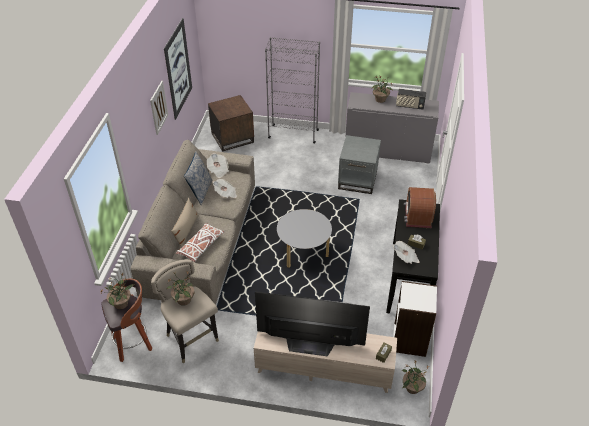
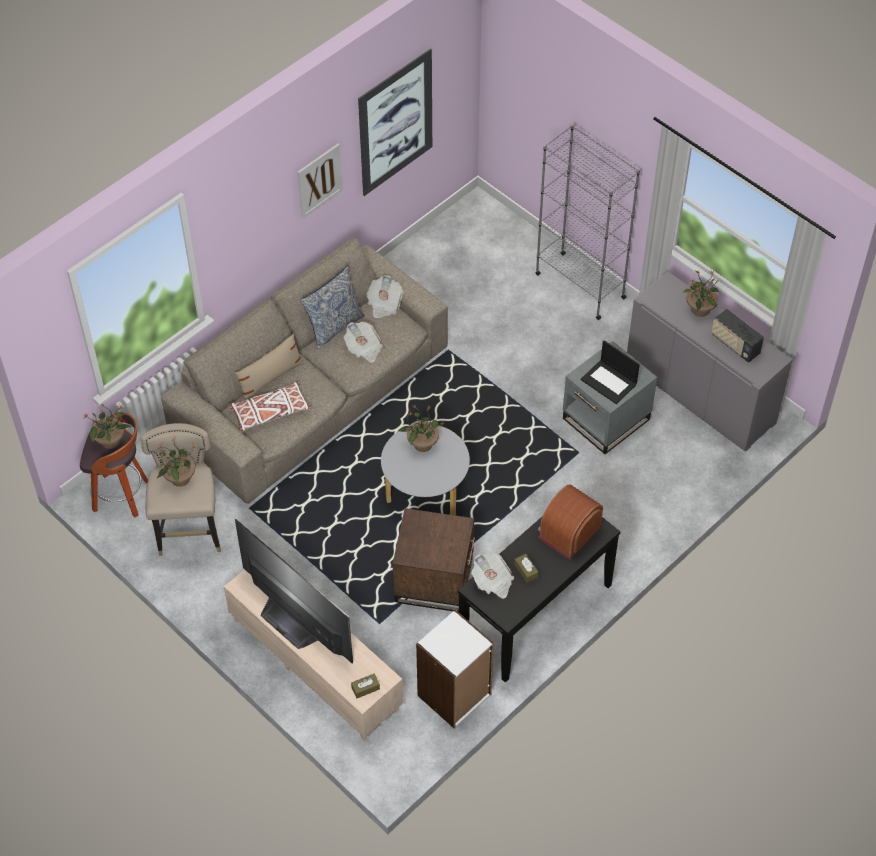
camera: 35 degrees right, 10 degrees up
brown side table [208,95,254,152] -> brown side table moved to [393,508,475,612]
potted plant [401,360,429,394] -> potted plant moved to [399,404,444,452]
none -> laptop [581,340,640,404]

